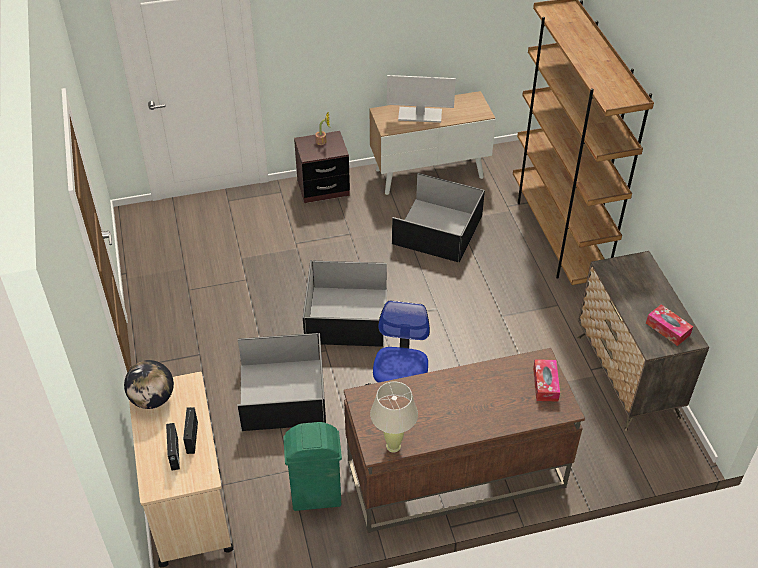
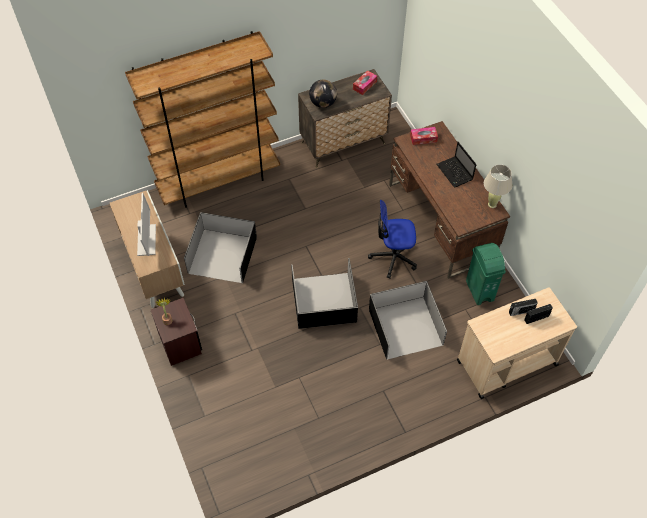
camera: 100 degrees left, 10 degrees up
globe [124,360,174,409] -> globe moved to [309,80,337,108]
none -> laptop [437,142,476,188]

